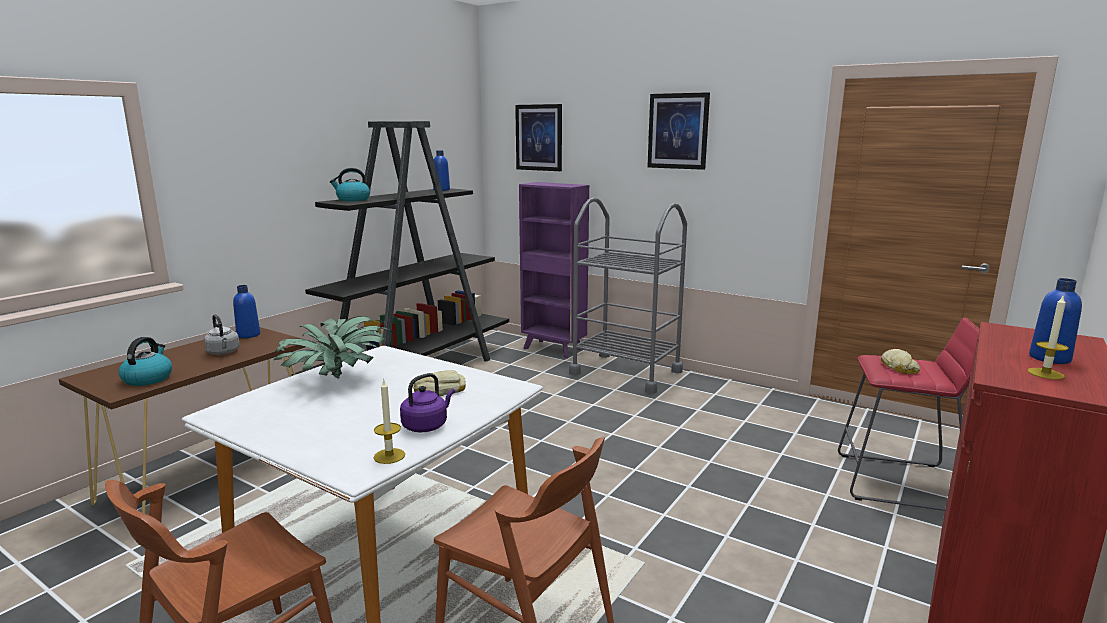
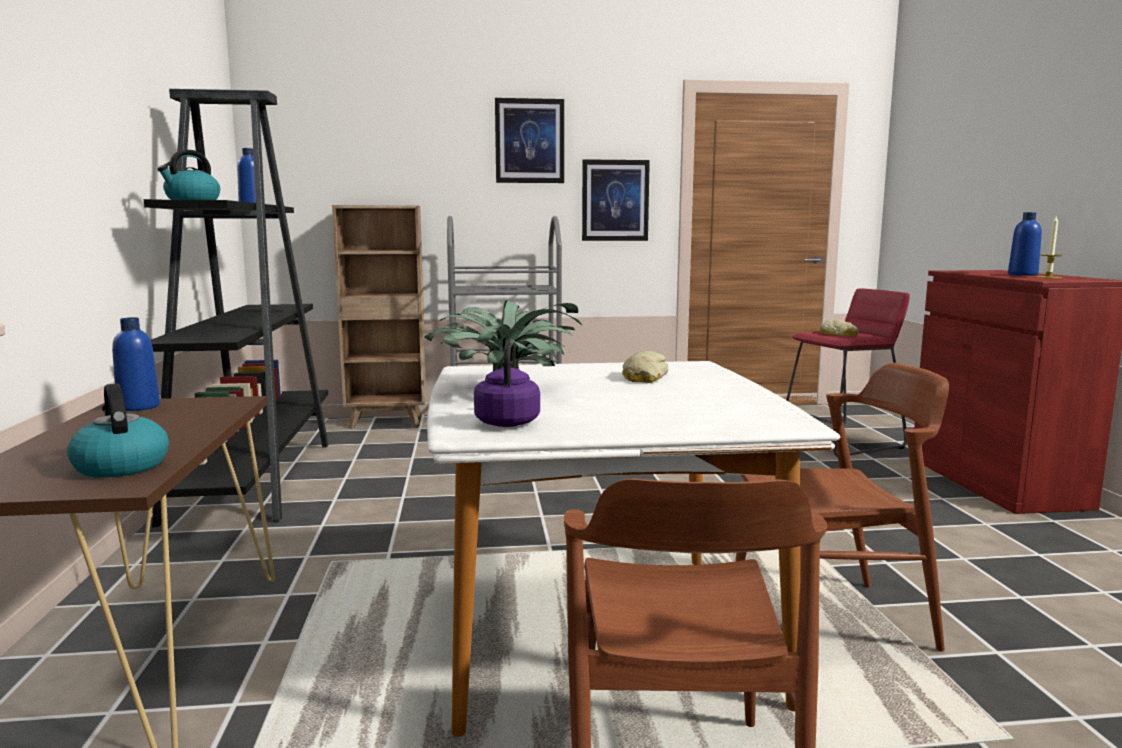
camera: 40 degrees left, 5 degrees down
grey kettle [204,314,240,355] -> none
candle [374,380,405,464] -> none
purple kettle [400,373,455,432] -> purple kettle moved to [474,341,540,427]
picture [515,104,562,171] -> picture moved to [582,159,650,241]
purple bookcase [519,182,589,358] -> brown bookcase [332,205,427,429]

